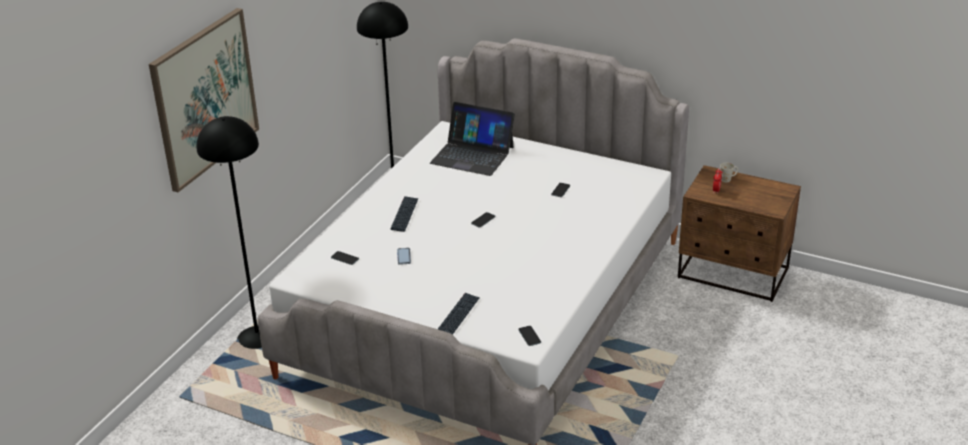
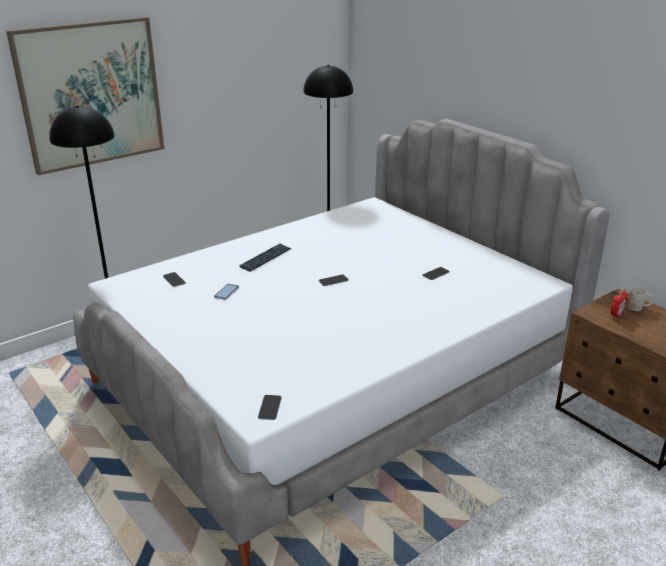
camera: 25 degrees right, 5 degrees down
laptop [430,102,515,176] -> none
keyboard [438,293,480,335] -> none

